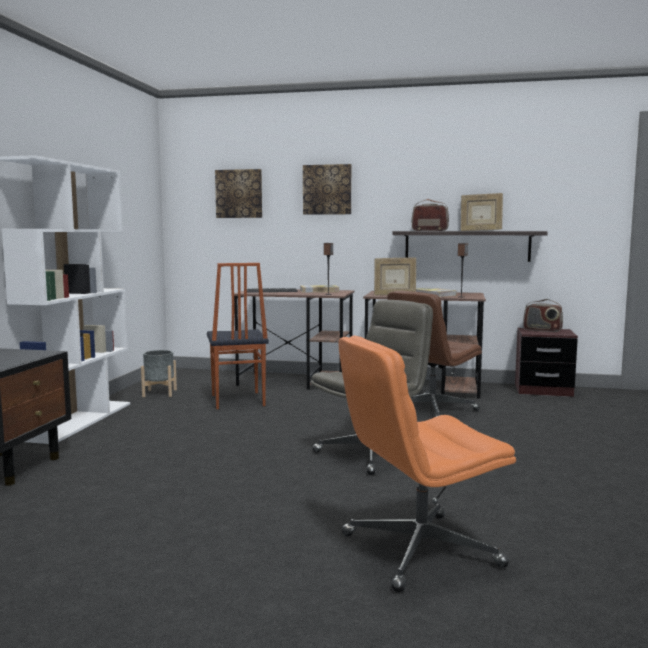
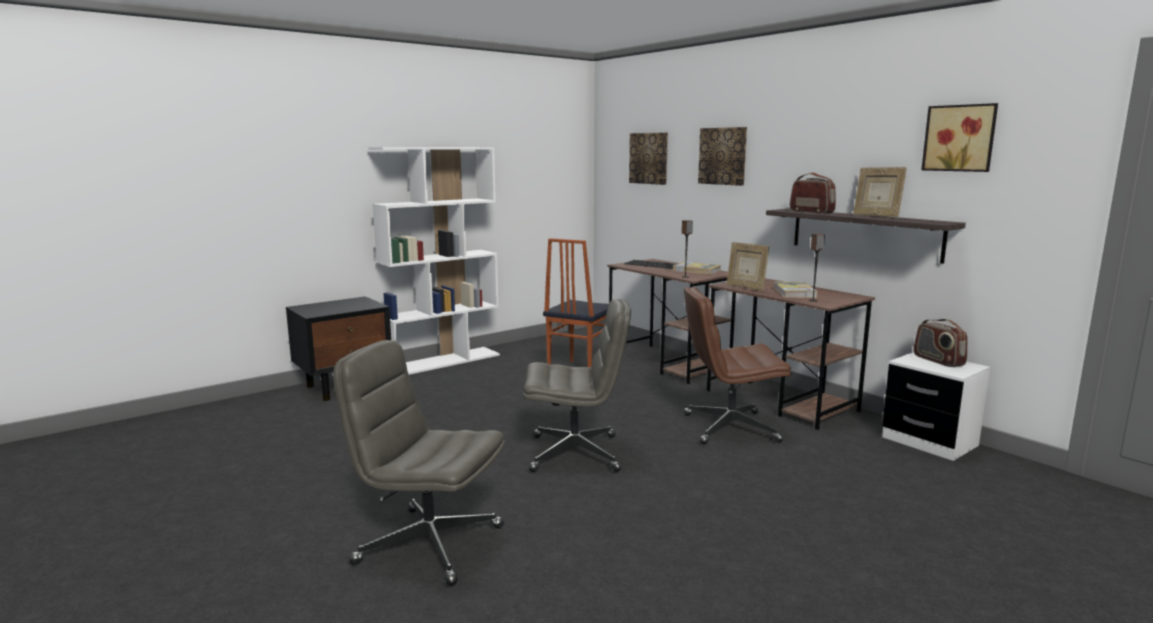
camera: 40 degrees right, 5 degrees up
grey planter [141,350,177,397] -> none
orange office chair [338,336,516,593] -> grey office chair [333,340,505,586]
brown nightstand [515,328,578,397] -> white nightstand [882,352,990,461]
none -> picture [922,103,998,172]

